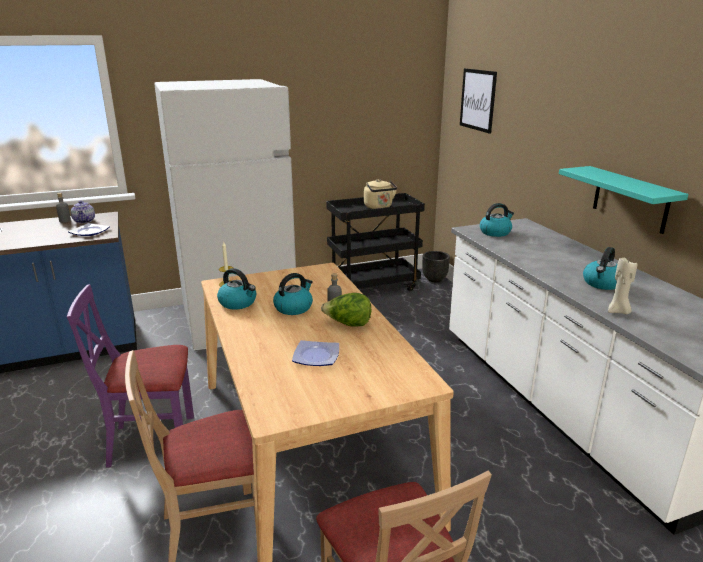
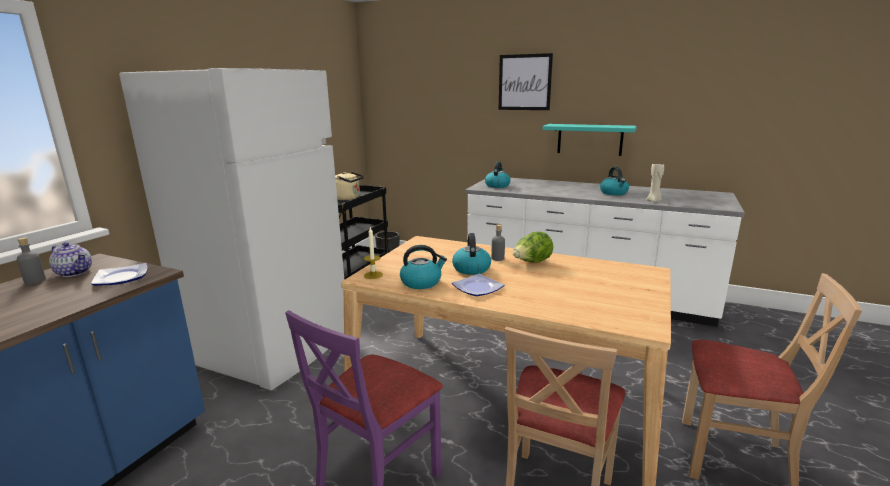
camera: 45 degrees left, 5 degrees down
plate [292,340,339,366] -> plate moved to [452,274,504,296]
picture [460,68,497,134] -> picture moved to [499,53,553,110]

